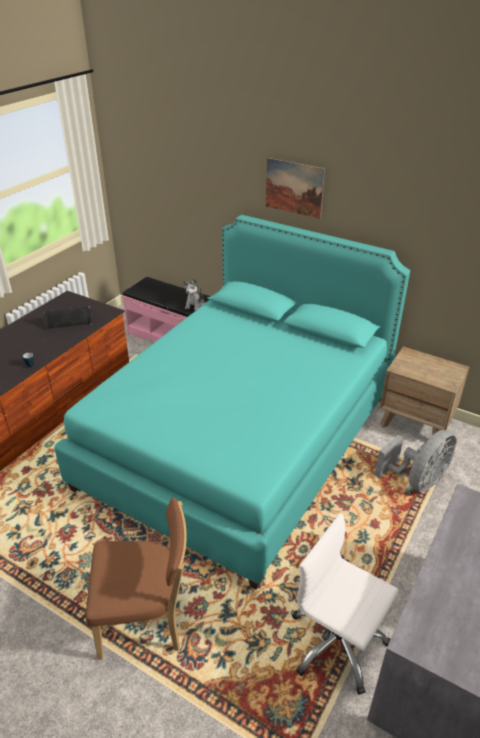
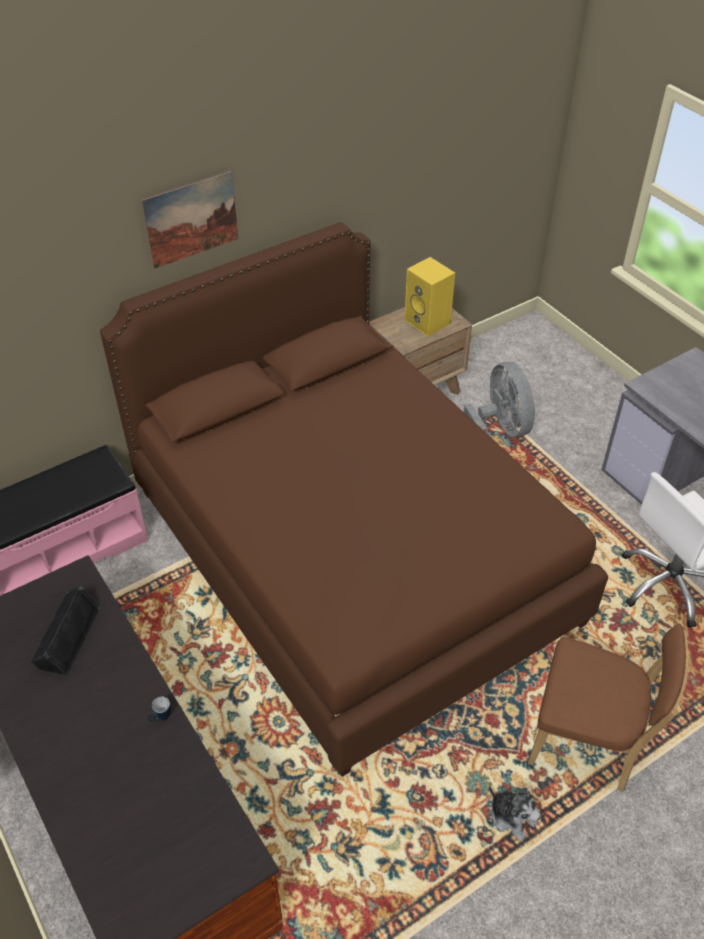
camera: 65 degrees left, 10 degrees up
turquoise bed [54,215,410,590] -> brown bed [100,222,608,777]
brown chair [86,497,187,660] -> brown chair turned 90 degrees clockwise [528,624,689,792]
plush toy [183,279,205,311] -> plush toy moved to [489,785,541,842]
none -> yellow speaker [405,257,455,337]

